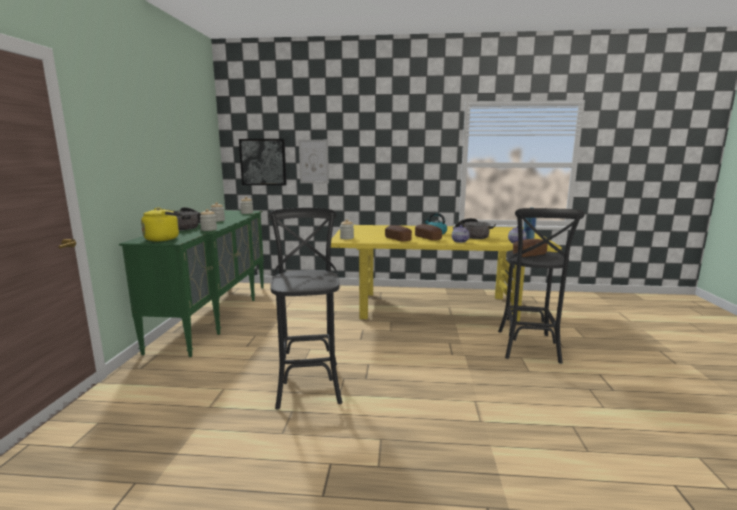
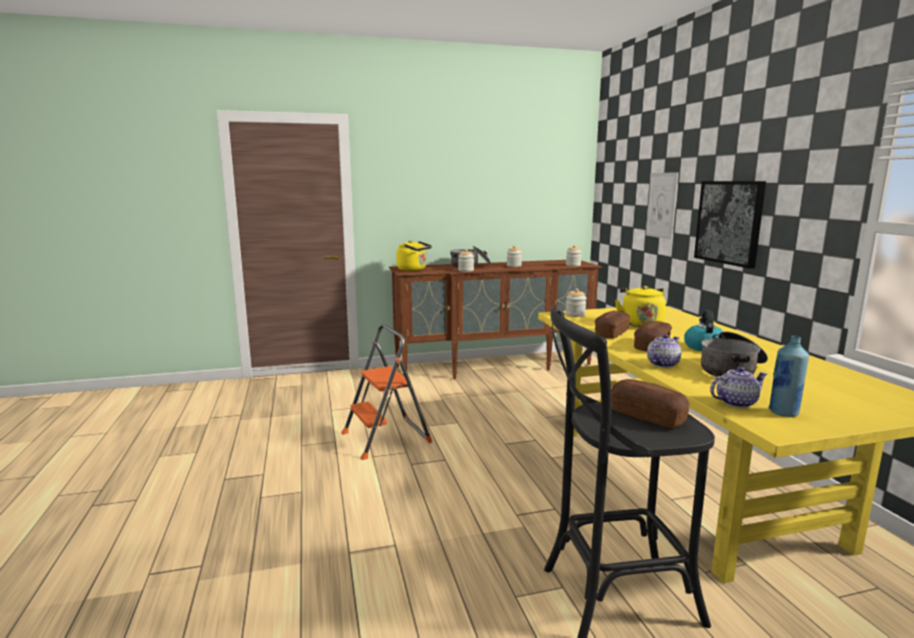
camera: 70 degrees right, 0 degrees up
green cabinet [119,210,264,357] -> brown cabinet [389,260,602,379]
picture [239,139,287,185] -> picture moved to [694,181,766,269]
black stool [268,208,342,409] -> orange step ladder [341,324,432,460]
none -> yellow kettle [615,286,666,327]

